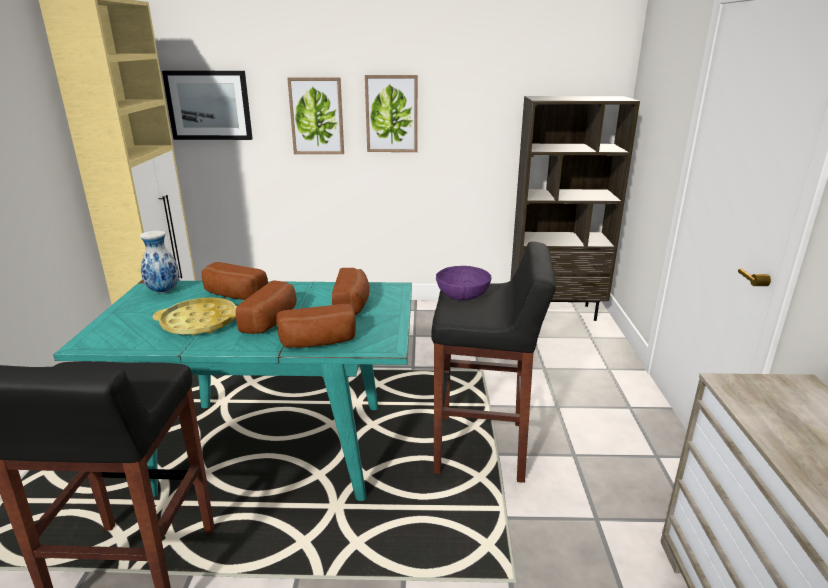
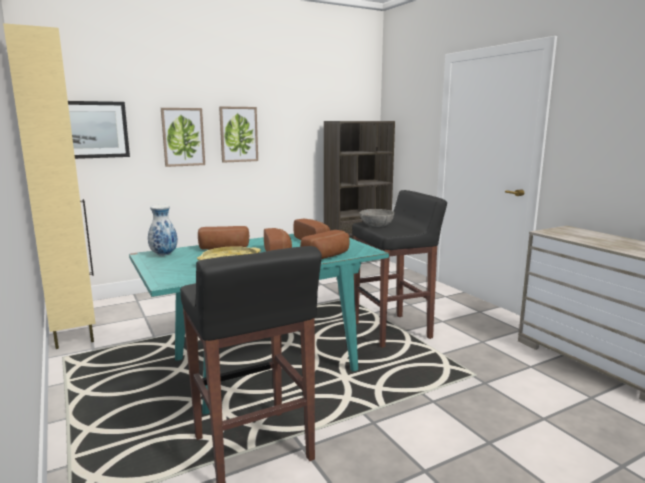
camera: 30 degrees left, 10 degrees down
purple bowl [436,266,491,300] -> grey bowl [360,209,394,227]

